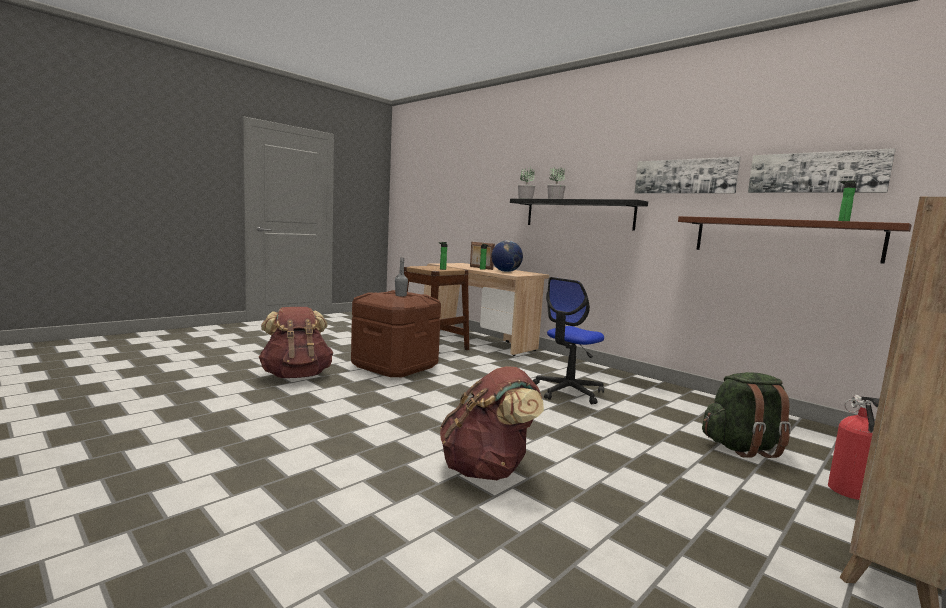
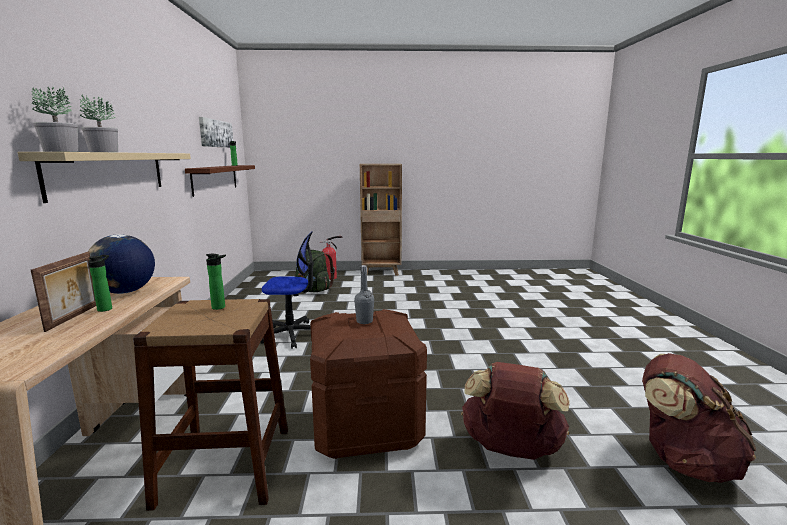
camera: 135 degrees left, 5 degrees up
brown backpack [440,366,544,480] -> brown backpack moved to [642,353,756,483]
black shelf [510,199,648,231] -> beige shelf [18,152,191,203]
picture [634,157,741,194] -> none

